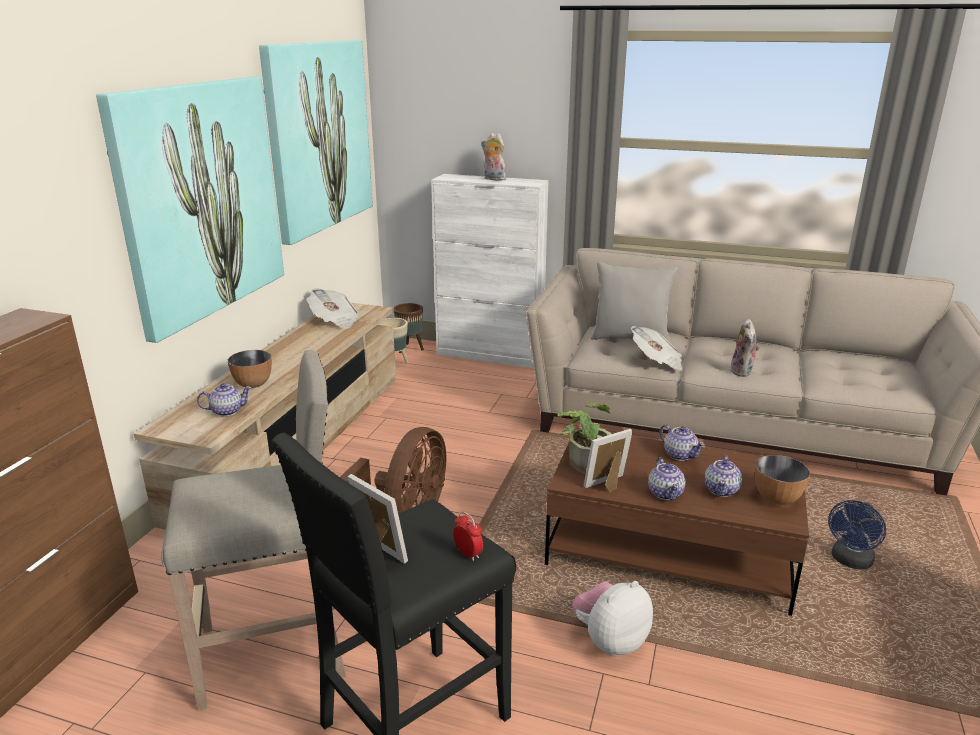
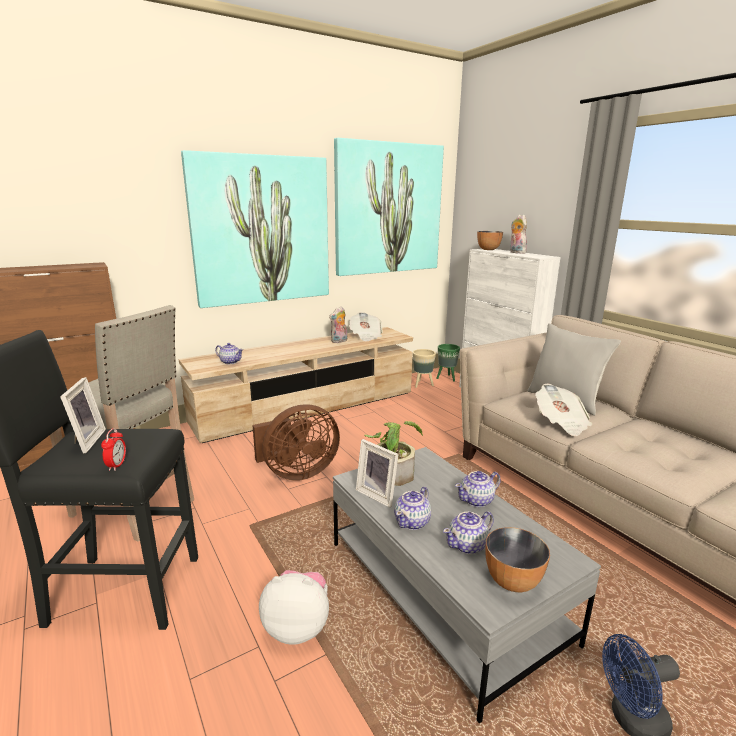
camera: 40 degrees right, 5 degrees down
bowl [228,350,272,388] -> bowl moved to [477,231,503,250]
brown planter [393,303,424,353] -> green planter [436,344,460,382]
brown coffee table [545,428,809,616] -> grey coffee table [333,447,601,724]
picture frame [584,429,633,493] -> picture frame turned 150 degrees counterclockwise [356,439,398,508]
teapot [659,424,705,461] -> teapot turned 60 degrees clockwise [455,471,500,507]
plush toy [730,319,760,377] -> plush toy moved to [329,306,347,343]

